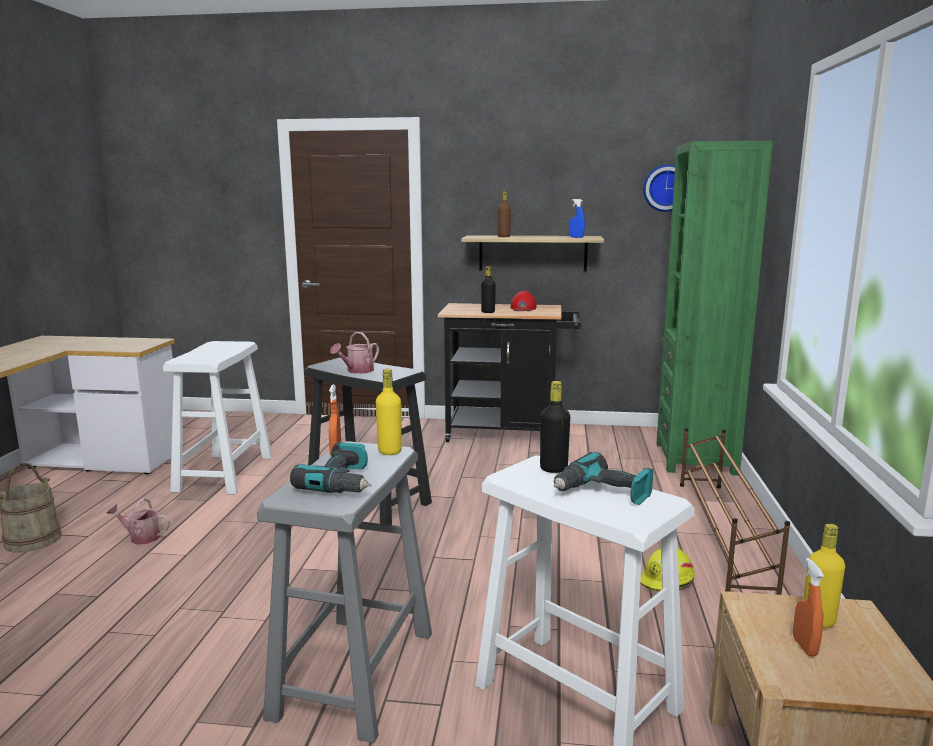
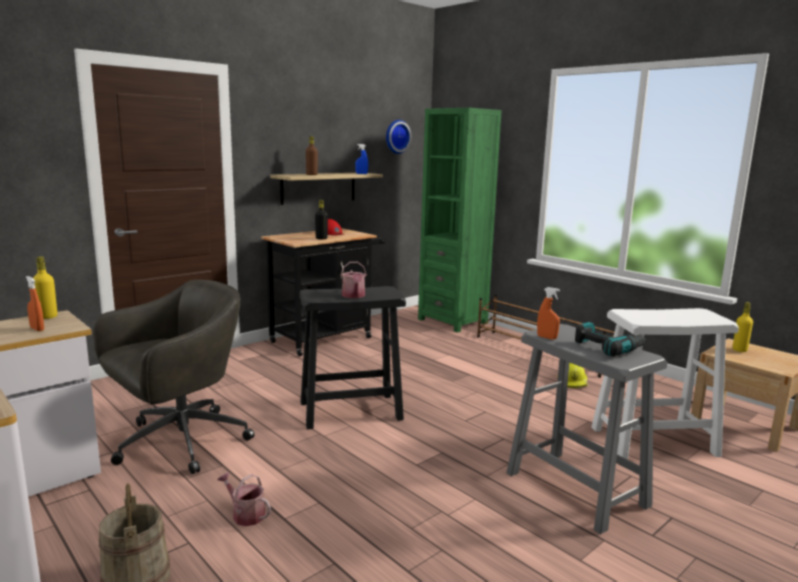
camera: 50 degrees left, 0 degrees up
watering can [106,498,170,544] -> watering can turned 75 degrees clockwise [217,472,271,526]
white stool [163,341,272,495] -> grey office chair [93,280,255,474]
yellow bottle [376,369,402,455] -> yellow bottle moved to [33,256,57,319]
black bottle [540,381,570,473] -> none
power drill [554,452,653,505] -> none
orange spray bottle [793,558,824,656] -> orange spray bottle moved to [26,276,44,331]

